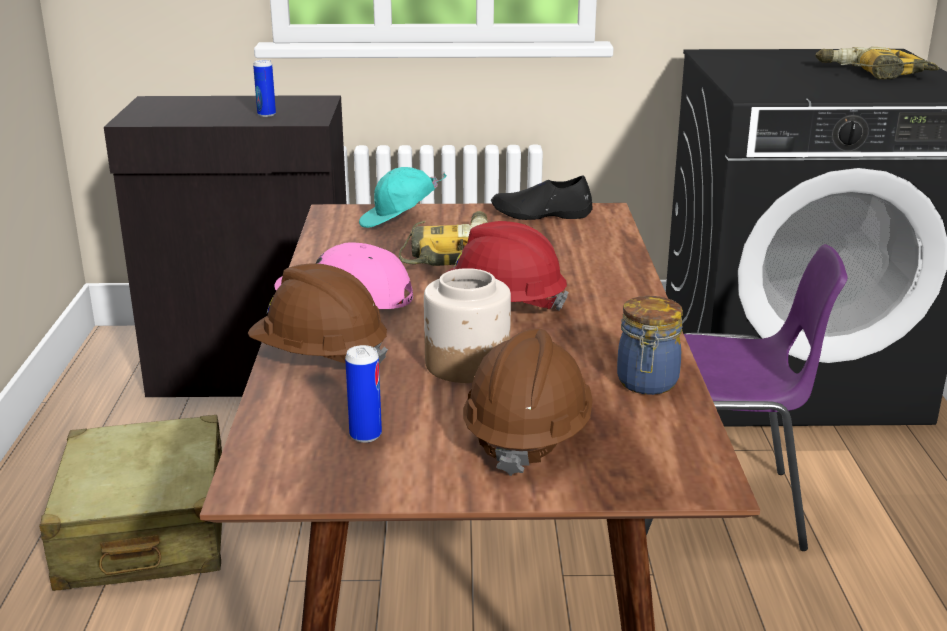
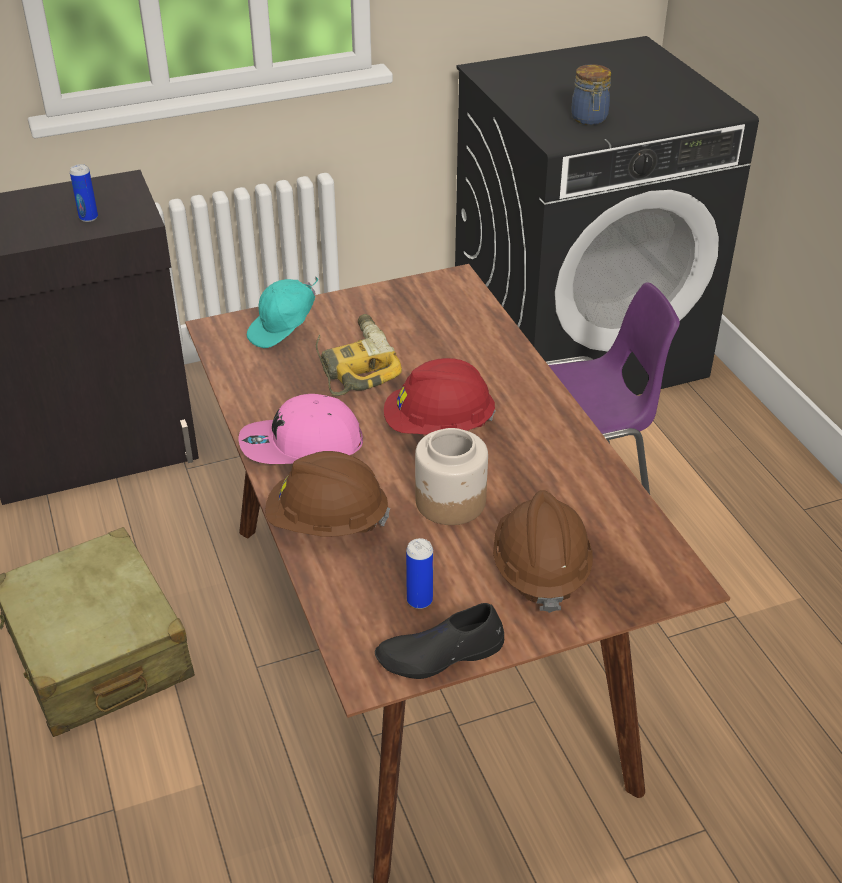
camera: 20 degrees left, 15 degrees up
black shoe [491,175,593,220] -> black shoe moved to [375,603,504,679]
jar [617,296,683,395] -> jar moved to [571,64,611,125]
power drill [815,47,939,79] -> none

